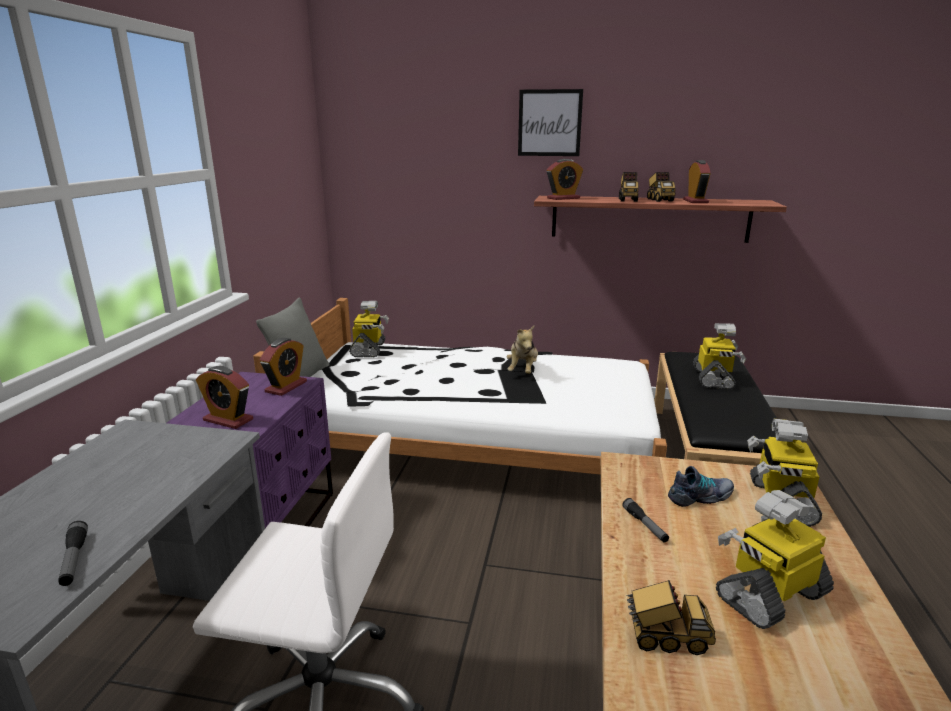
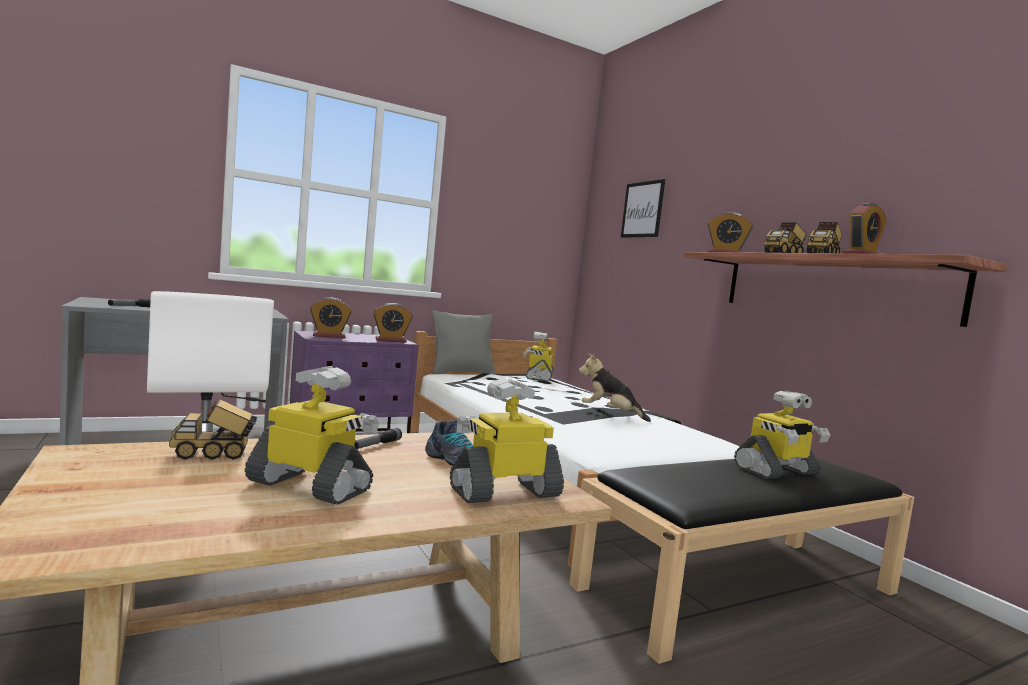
camera: 50 degrees right, 15 degrees down
alarm clock [196,366,253,429] -> alarm clock turned 90 degrees counterclockwise [310,297,352,338]
toy robot [349,301,389,357] -> toy robot turned 135 degrees clockwise [523,332,554,381]
plush toy [506,326,538,374] -> plush toy turned 60 degrees clockwise [579,353,651,422]
picture [518,89,583,156] -> picture moved to [621,179,665,238]
toy truck [626,580,716,655] -> toy truck turned 105 degrees clockwise [169,399,257,460]

